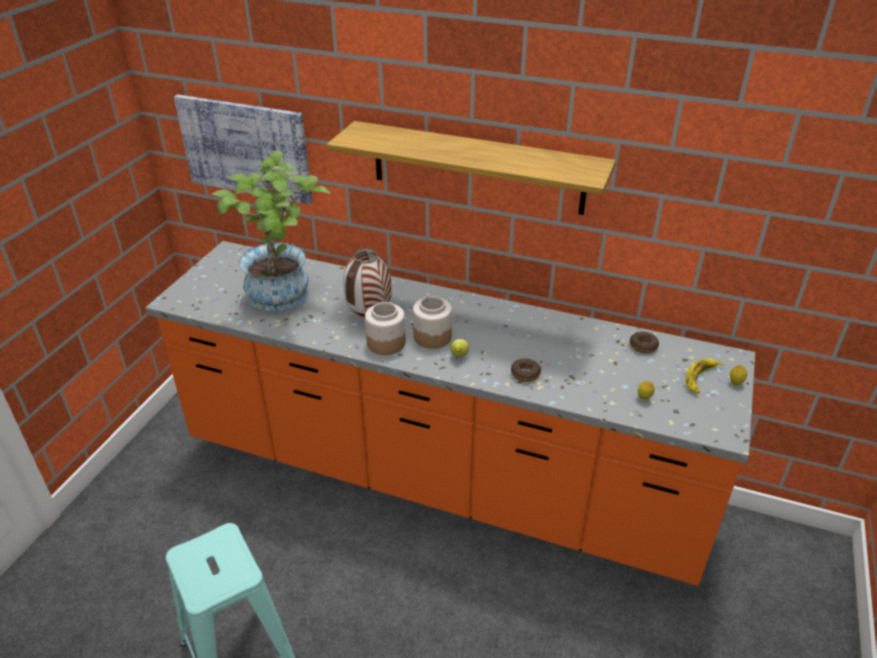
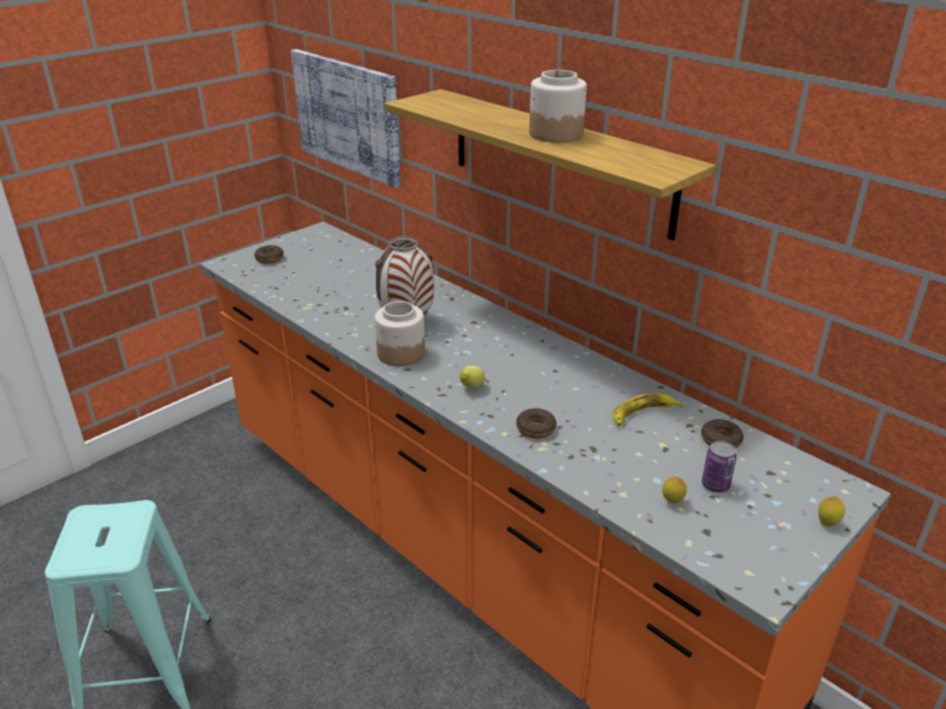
camera: 25 degrees right, 5 degrees down
potted plant [212,151,331,311] -> none
jar [413,296,452,349] -> jar moved to [529,70,587,143]
banana [685,358,724,394] -> banana moved to [612,393,684,426]
none -> donut [254,245,284,264]
none -> can [702,441,737,493]

